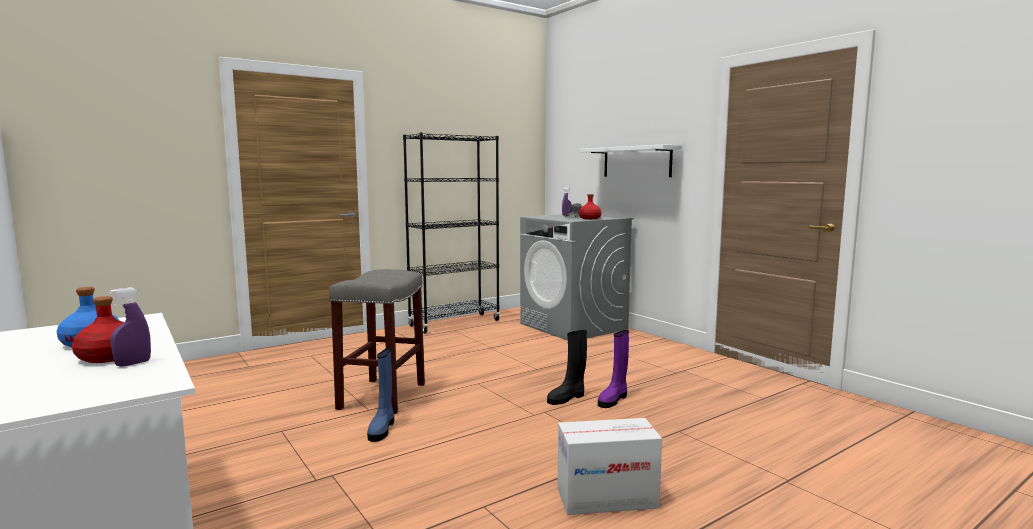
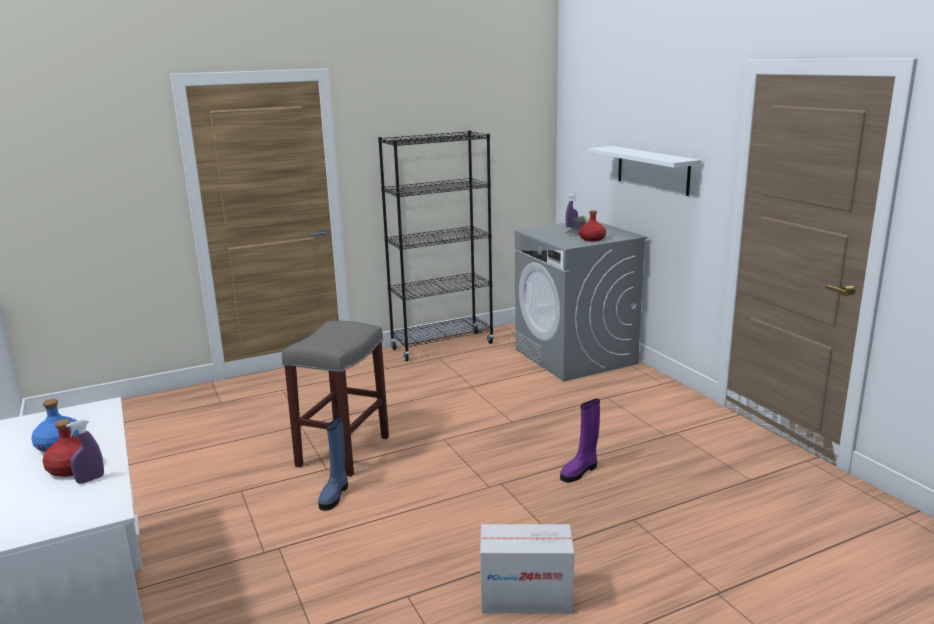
camera: 10 degrees right, 10 degrees up
black boot [547,330,587,405] -> none

